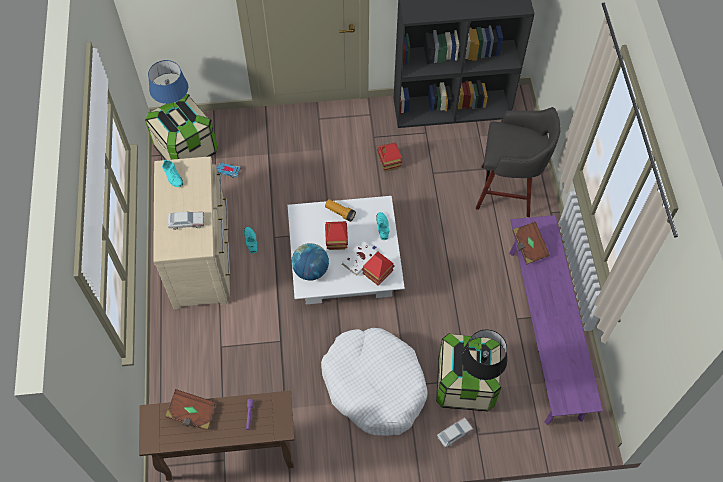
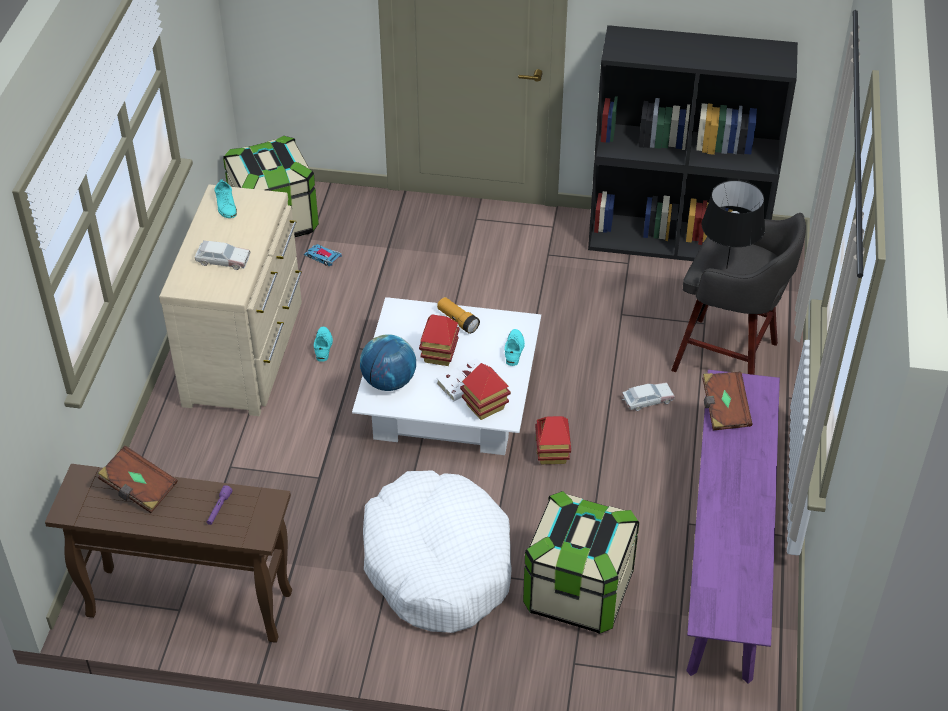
camera: 15 degrees right, 15 degrees down
blue table lamp [148,60,188,109] -> none
toy house [377,142,403,172] -> toy house moved to [535,416,571,464]
toy car [437,417,473,448] -> toy car moved to [622,382,675,411]
black table lamp [461,330,507,380] -> black table lamp moved to [702,180,765,269]

